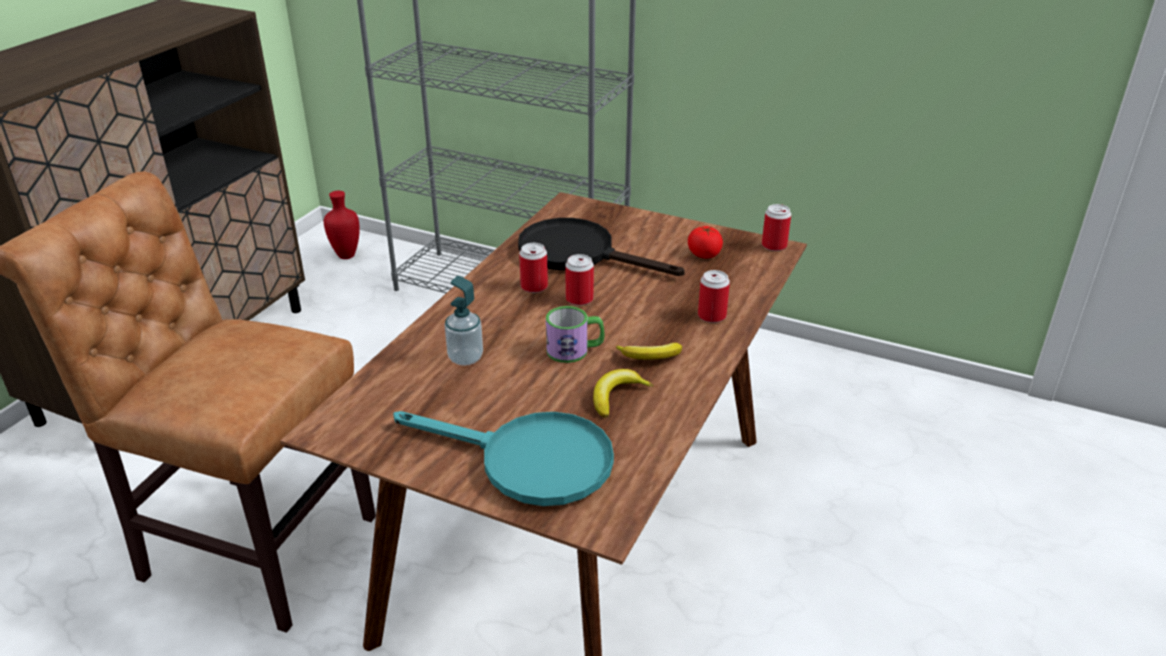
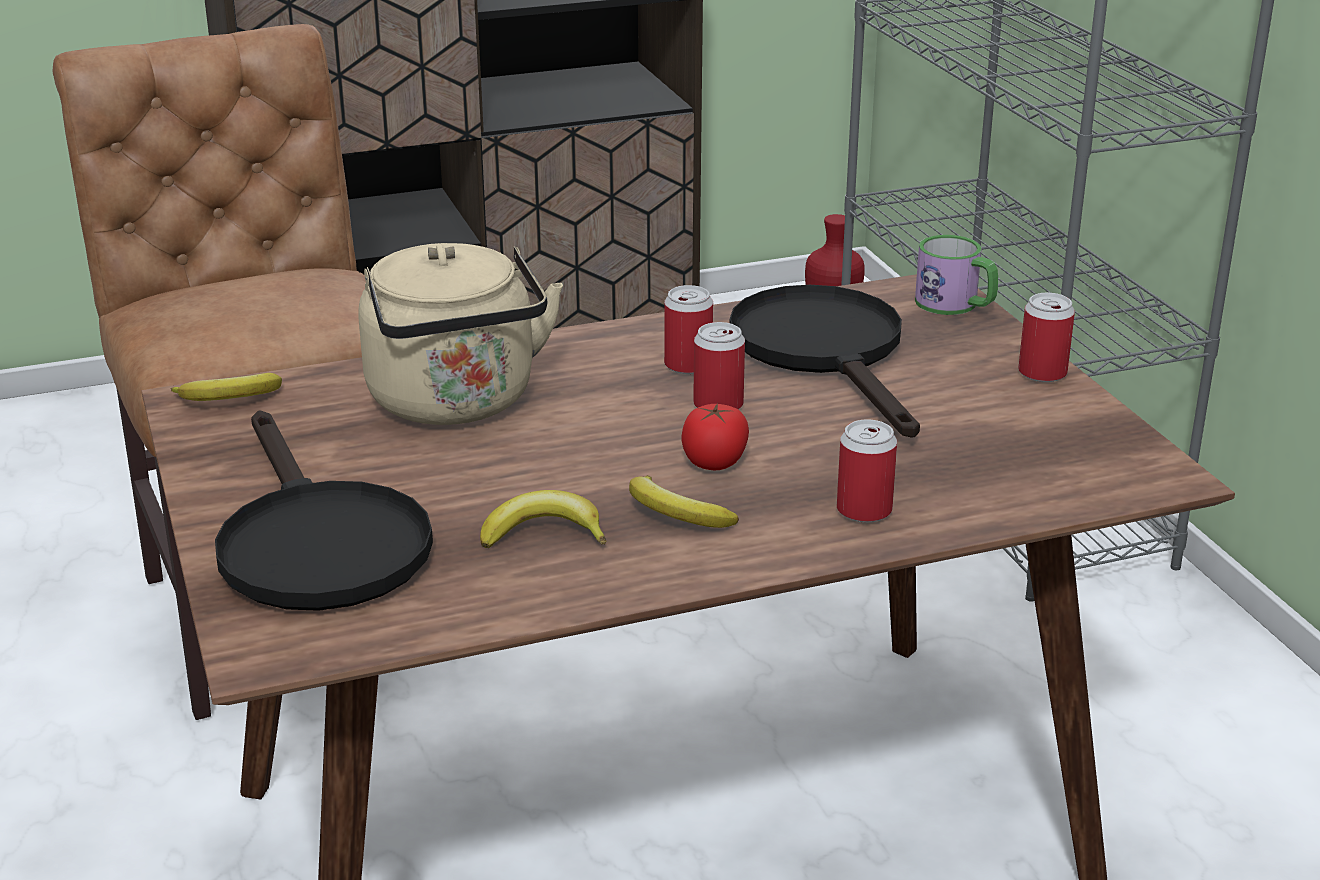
camera: 45 degrees right, 5 degrees down
turquoise frying pan [393,411,614,506] -> black frying pan [215,410,433,611]
soap dispenser [445,276,483,366] -> beige kettle [359,243,563,425]
mug [546,306,604,363] -> mug moved to [915,235,998,315]
tomato [688,226,723,259] -> tomato moved to [682,403,749,470]
can [762,204,791,251] -> can moved to [1018,293,1075,382]
none -> banana [171,373,282,401]

